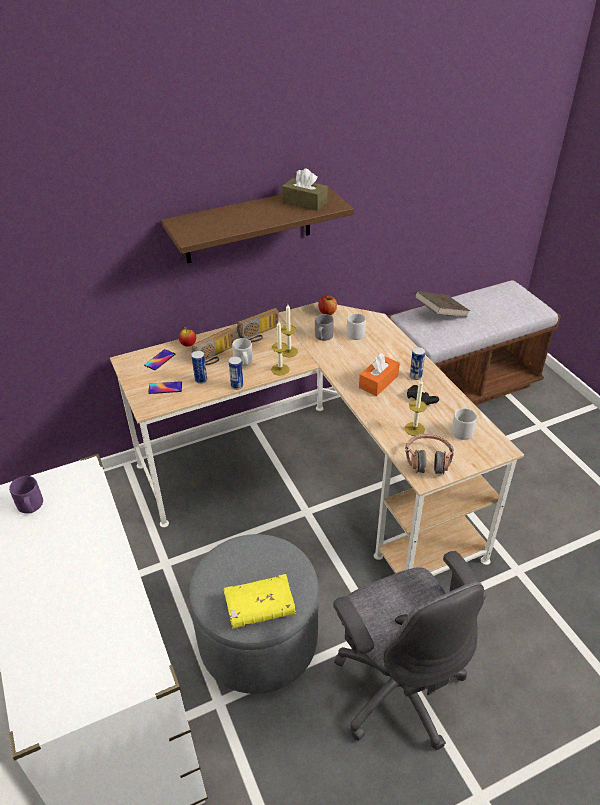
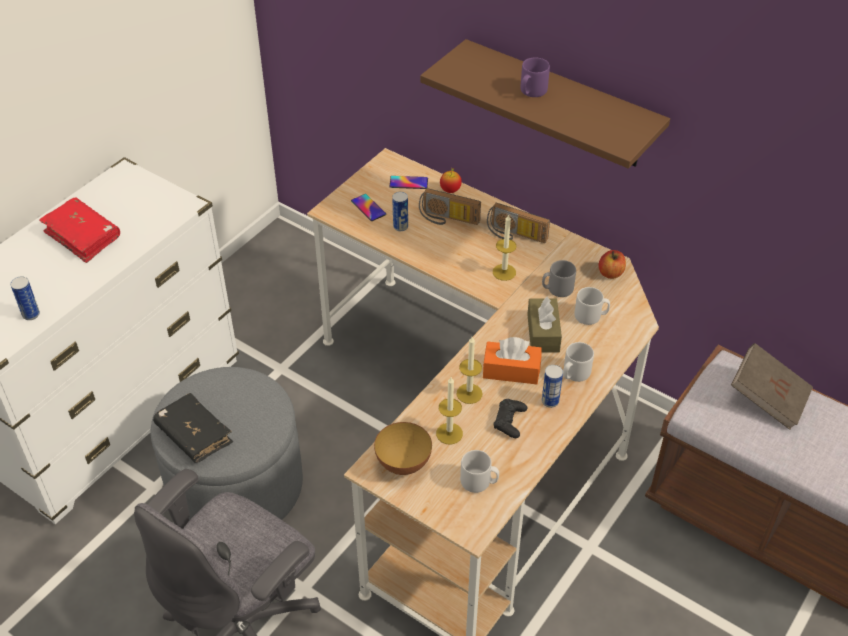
camera: 60 degrees right, 5 degrees up
purple mug [9,476,43,513] -> purple mug moved to [520,57,550,97]
yellow book [224,574,296,629] -> black book [153,393,233,463]
can [229,356,243,390] -> can moved to [10,277,40,320]
grey mug [232,338,253,366] -> grey mug moved to [563,342,594,382]
candle [271,321,290,376] -> candle moved to [456,337,482,404]
brown tissue box [282,168,328,211] -> brown tissue box moved to [527,296,562,353]
headphones [405,434,454,475] -> bowl [374,422,432,475]
none -> red book [39,197,120,263]

